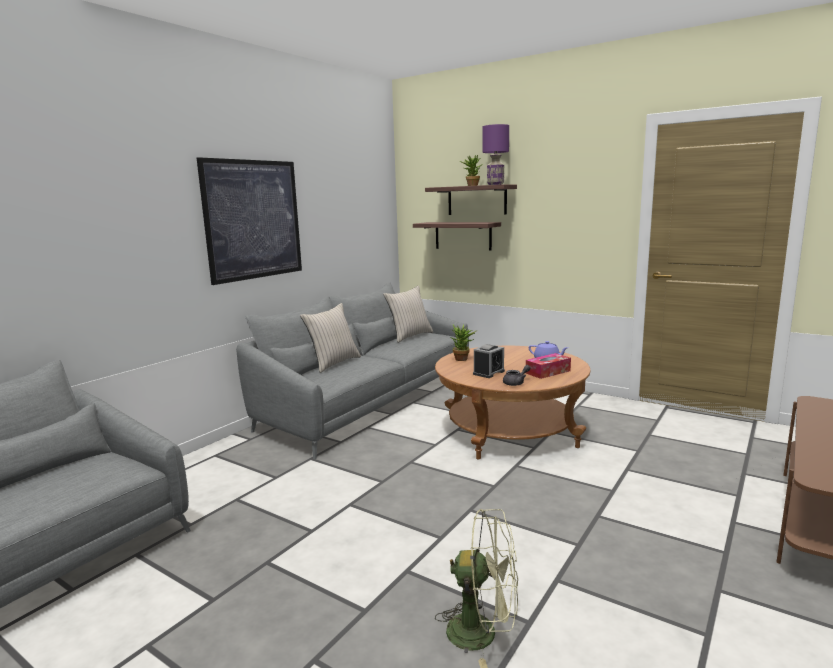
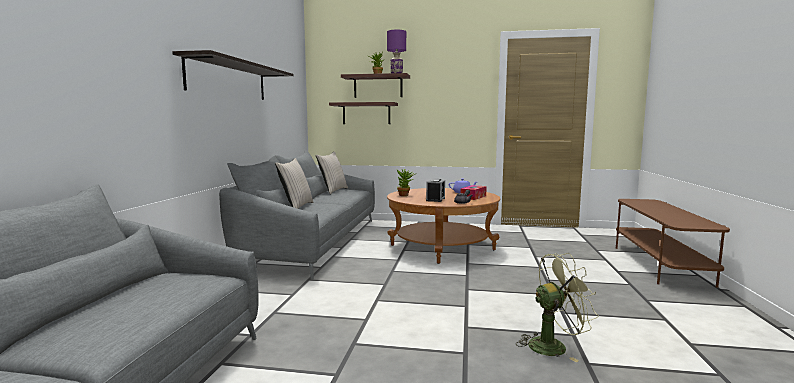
camera: 25 degrees left, 5 degrees down
picture [197,157,302,285] -> shelf [172,50,293,100]

